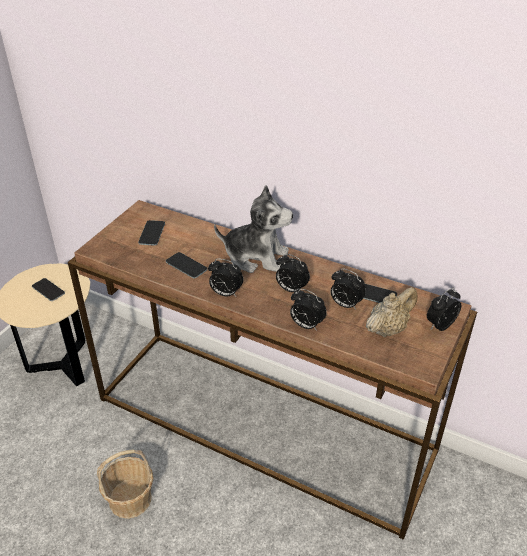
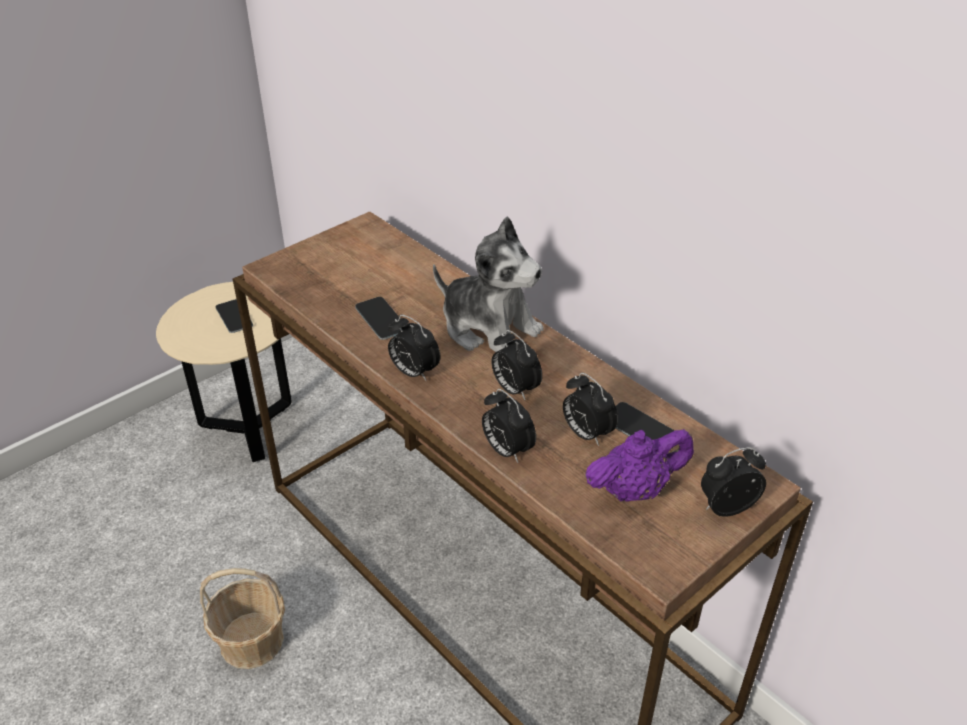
camera: 20 degrees right, 0 degrees up
phone [138,220,165,246] -> none
beige teapot [366,287,417,337] -> purple teapot [585,429,694,502]

